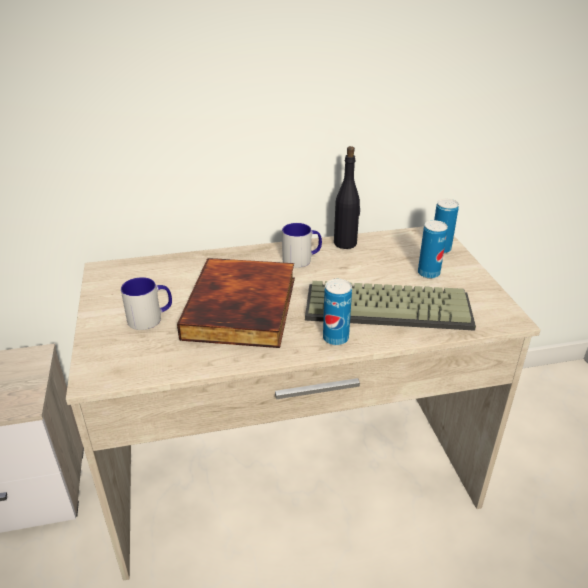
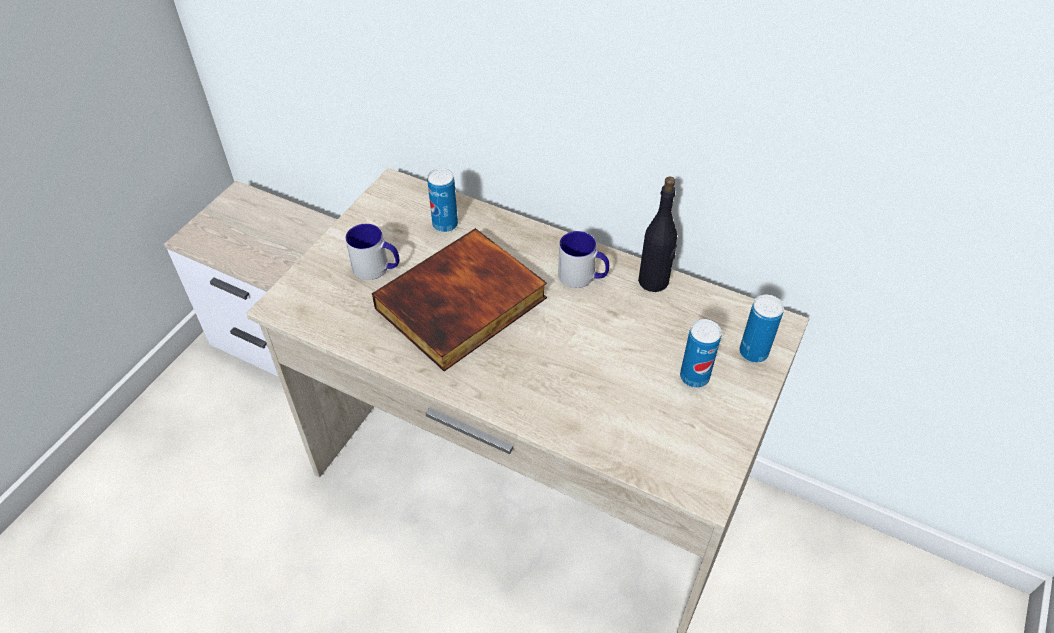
camera: 40 degrees right, 15 degrees up
keyboard [305,281,476,331] -> none
can [323,279,352,346] -> can moved to [427,168,458,232]

